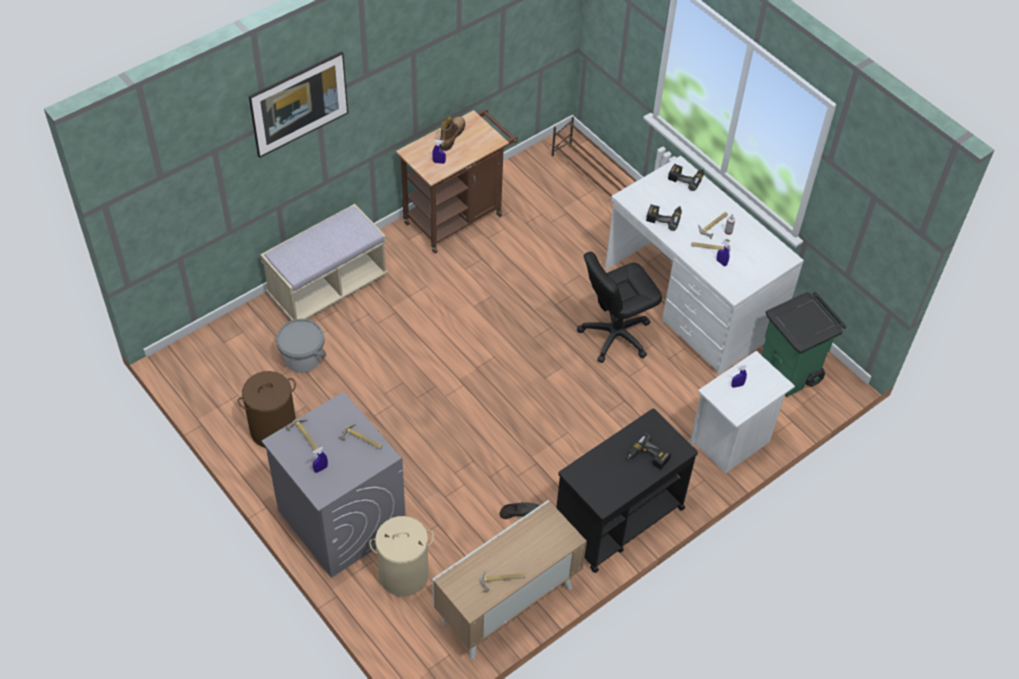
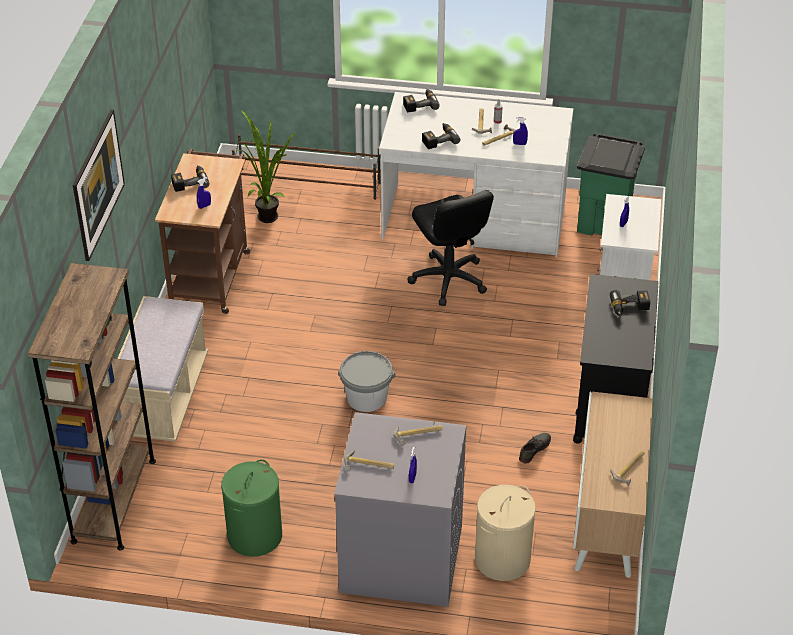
camera: 40 degrees left, 10 degrees down
brown laundry basket [238,371,296,448] -> green laundry basket [221,459,282,557]
grey bucket [276,319,326,373] -> grey bucket moved to [338,351,396,412]
boot [440,116,465,151] -> power drill [171,165,209,192]
black office chair [577,251,662,363] -> black office chair turned 45 degrees counterclockwise [408,190,494,306]
none -> brown bookcase [28,263,156,550]
none -> potted plant [234,110,295,223]

